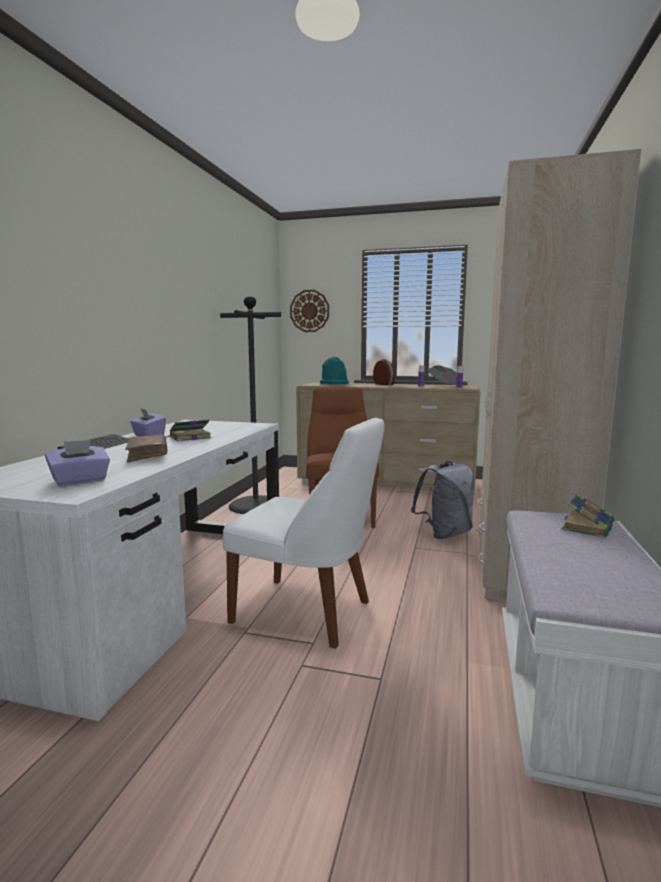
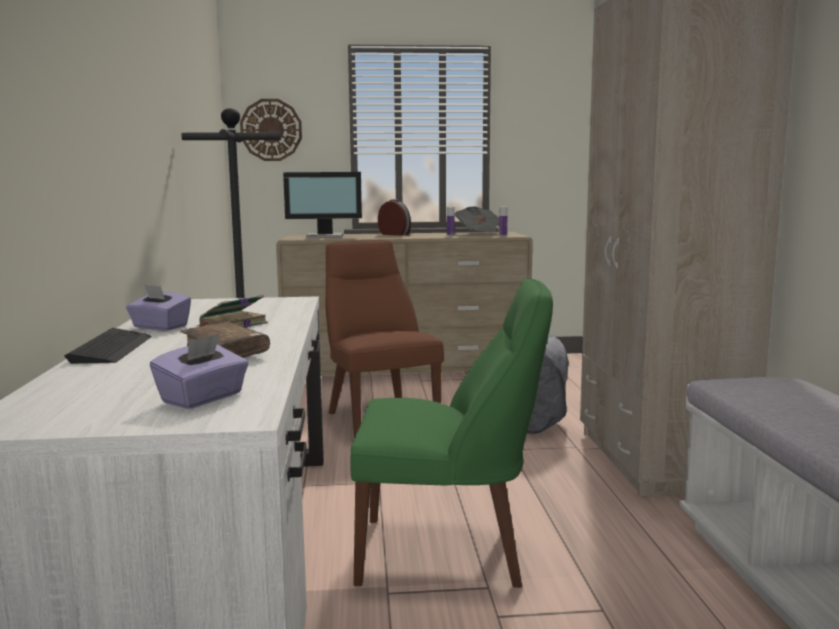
camera: 20 degrees left, 0 degrees up
white chair [223,418,384,648] -> green chair [350,278,553,588]
turquoise hat [320,357,349,384] -> monitor [283,172,362,238]
book [562,494,614,538] -> none

